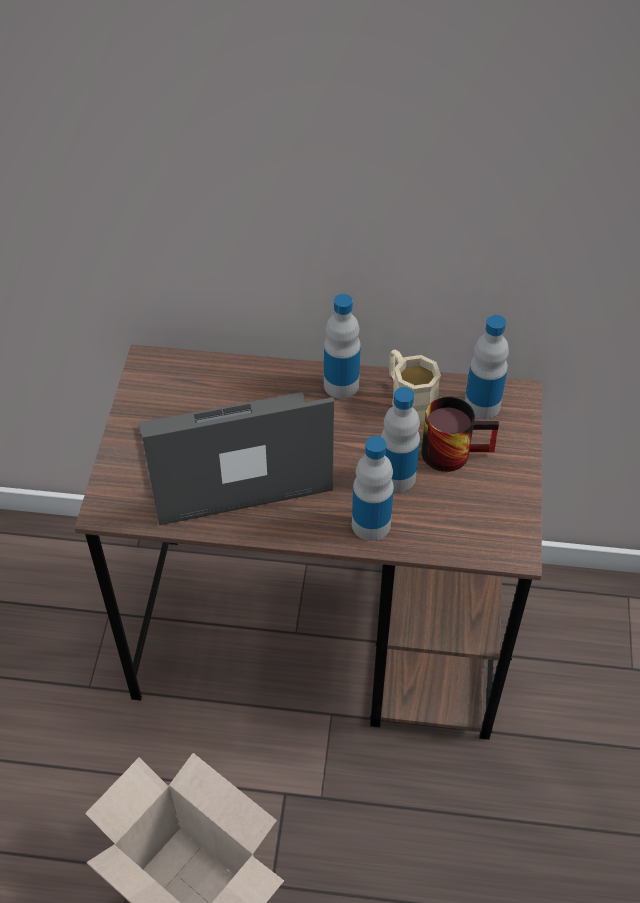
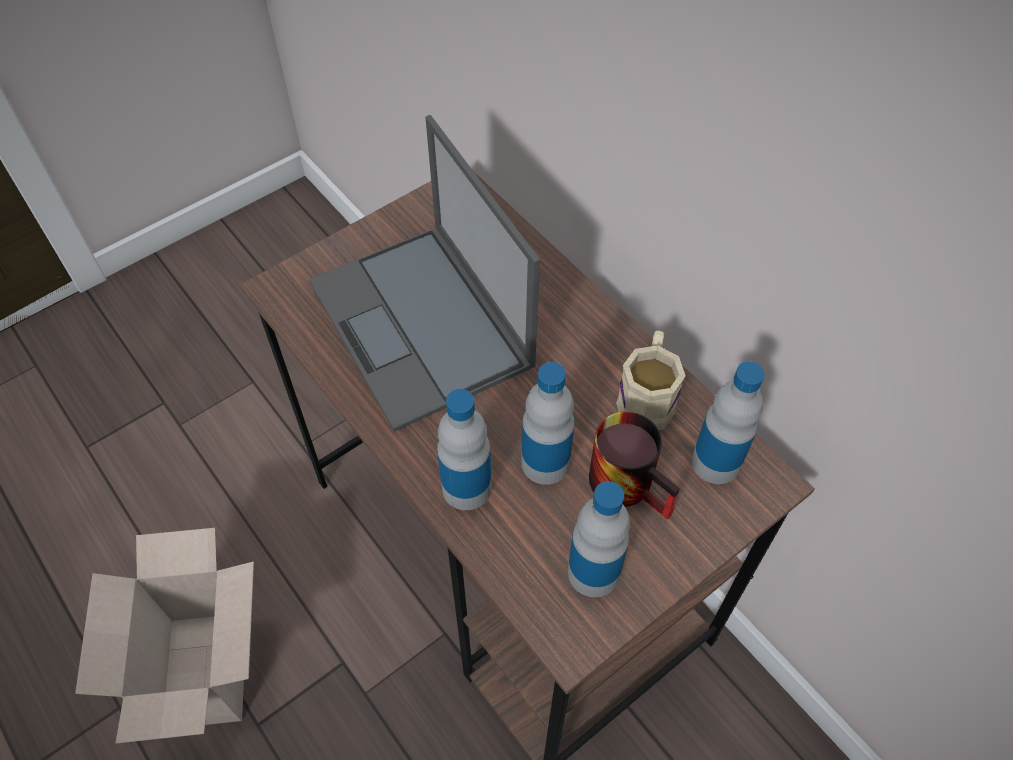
camera: 45 degrees right, 5 degrees up
laptop [139,392,334,525] -> laptop turned 150 degrees counterclockwise [309,115,540,432]
bottle [324,294,361,398] -> bottle moved to [568,481,630,597]

